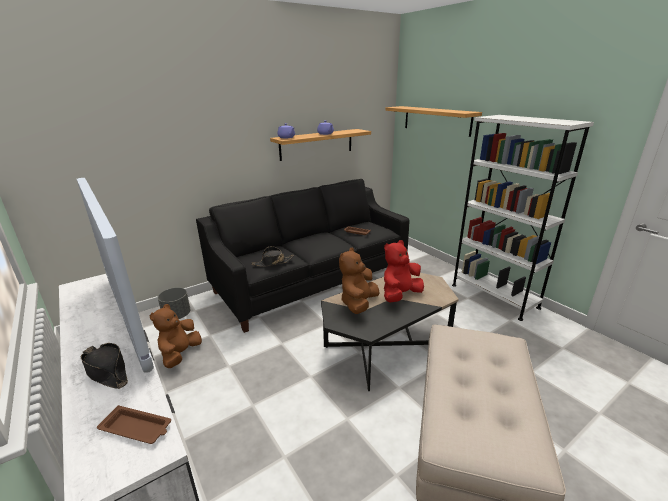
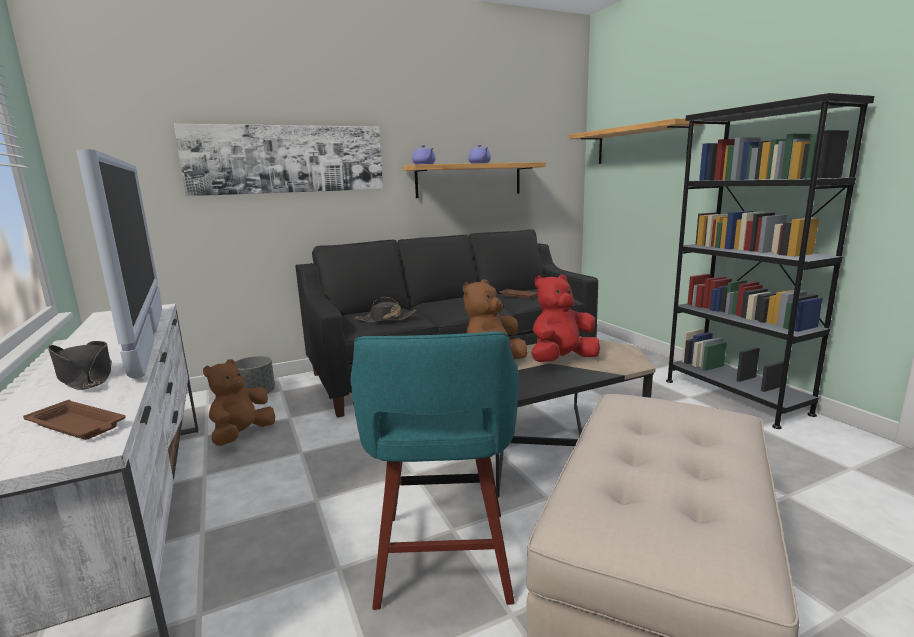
camera: 10 degrees right, 10 degrees down
white bookcase [452,115,594,321] -> black bookcase [666,93,874,429]
none -> picture [174,124,383,196]
none -> turquoise stool [351,331,519,610]

